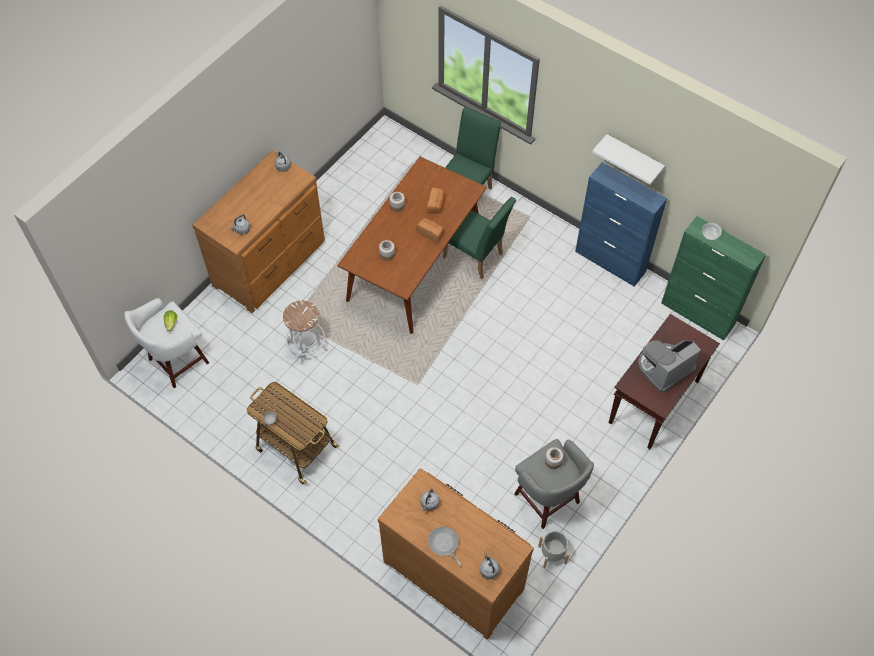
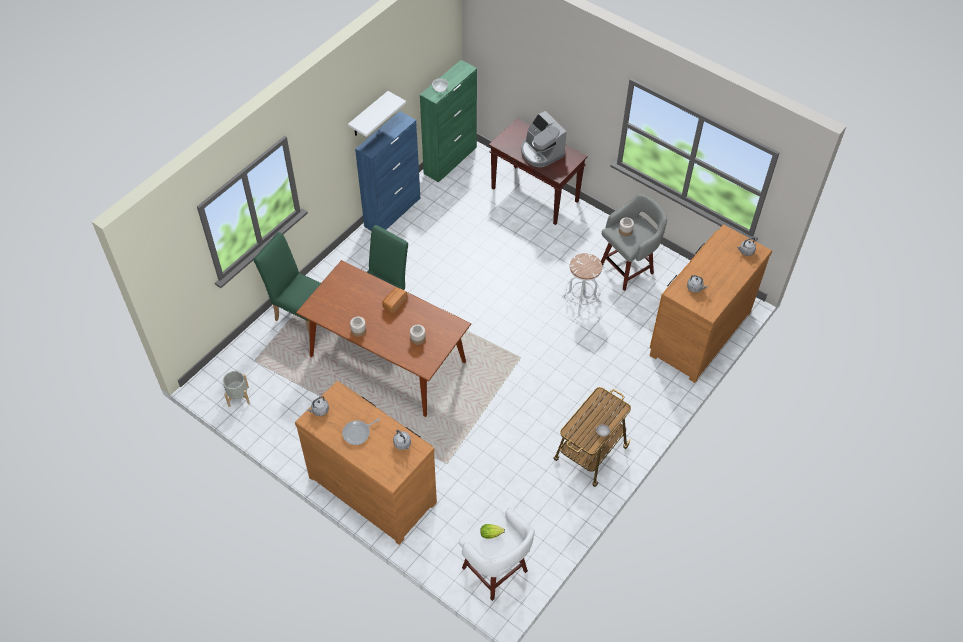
camera: 90 degrees left, 5 degrees down
white stool [283,301,328,365] -> white stool moved to [562,253,602,315]
bread [427,187,445,214] -> none
frying pan [428,527,462,566] -> frying pan moved to [342,418,380,445]
grey planter [538,531,570,568] -> grey planter moved to [223,371,250,407]

